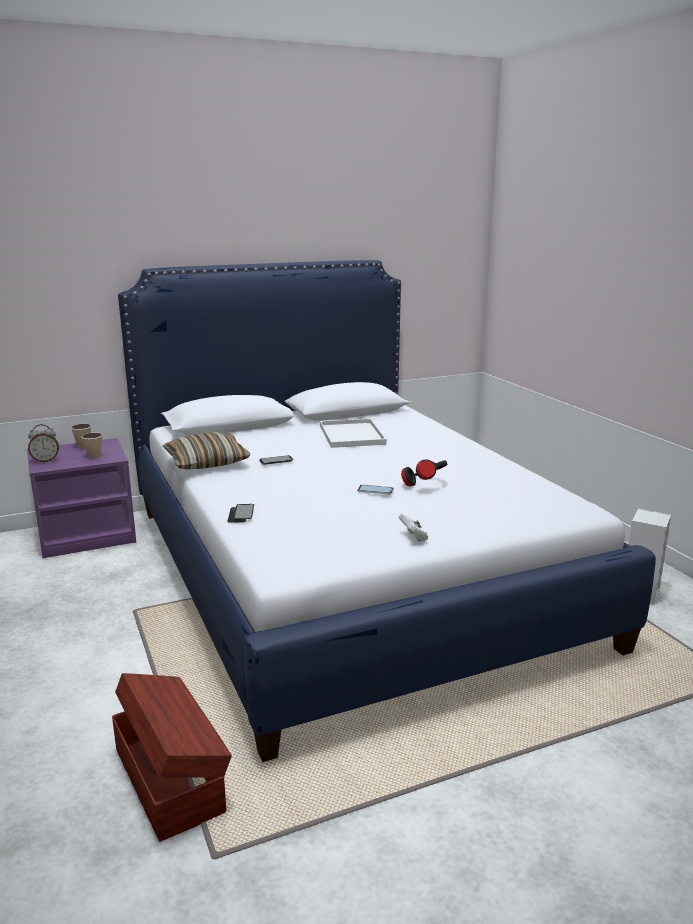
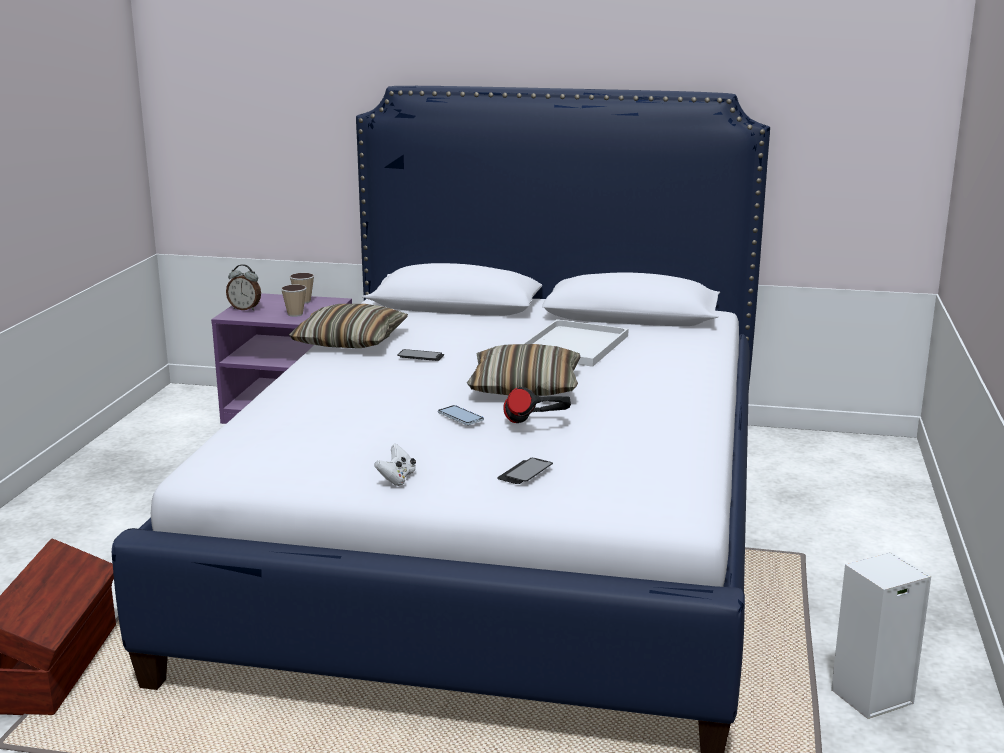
camera: 35 degrees right, 0 degrees up
phone [227,504,254,523] -> phone moved to [497,458,553,484]
none -> pillow [467,344,580,396]

